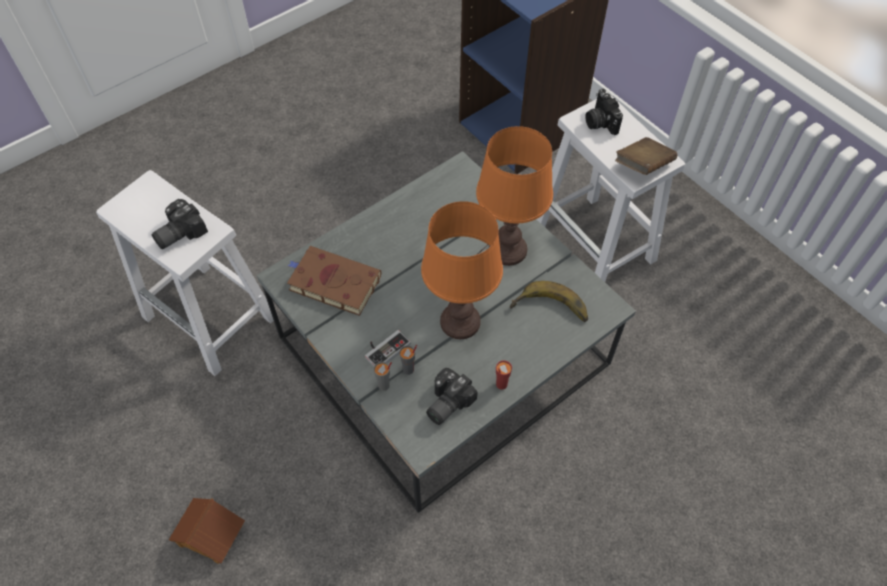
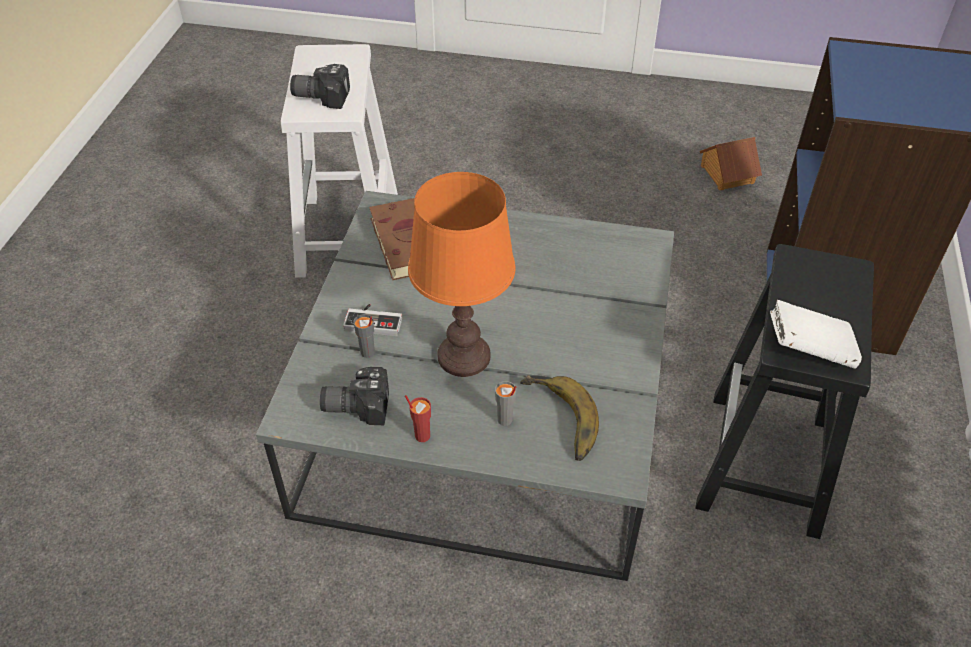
camera: 50 degrees right, 10 degrees down
toy house [169,498,245,564] -> toy house moved to [700,137,762,190]
grey cup [374,362,392,391] -> grey cup moved to [495,381,516,426]
orange table lamp [476,126,553,266] -> none
white stool [537,96,685,282] -> black stool [695,244,874,539]
camera [585,89,623,135] -> none
brown book [615,137,677,175] -> white book [770,300,862,369]

